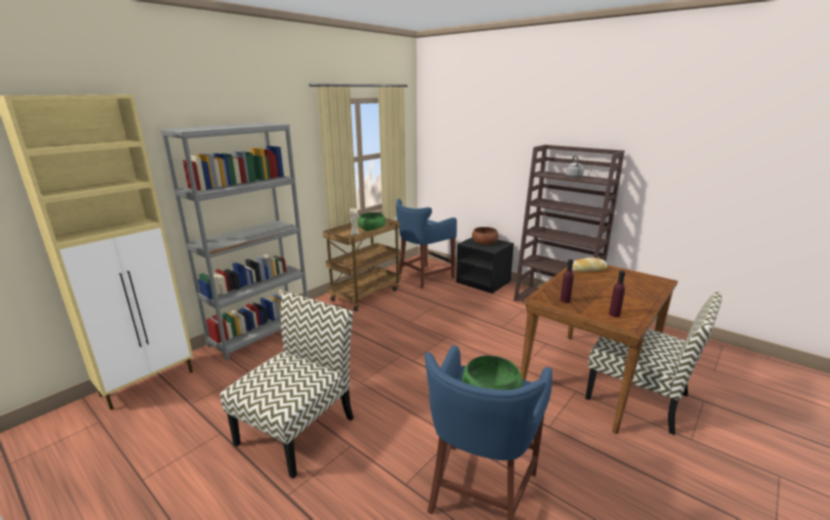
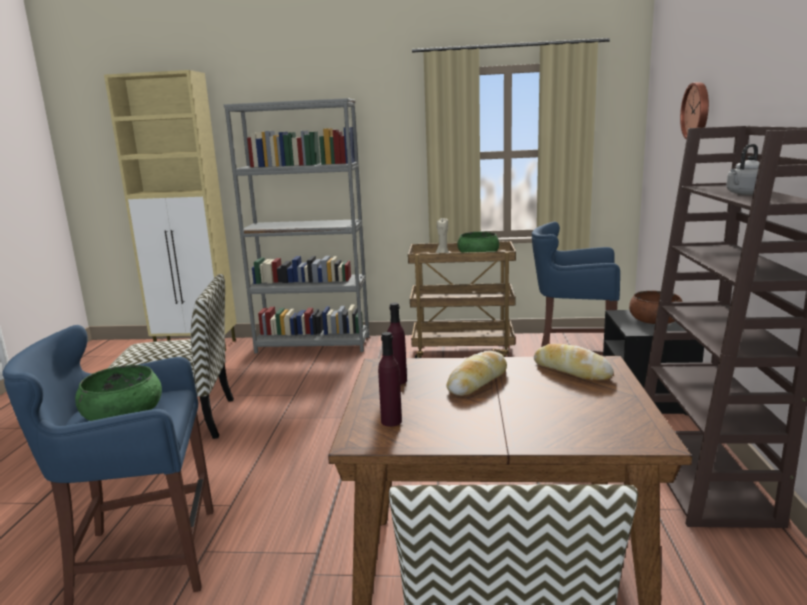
camera: 55 degrees right, 5 degrees down
none -> bread [446,351,507,396]
none -> wall clock [680,82,709,140]

